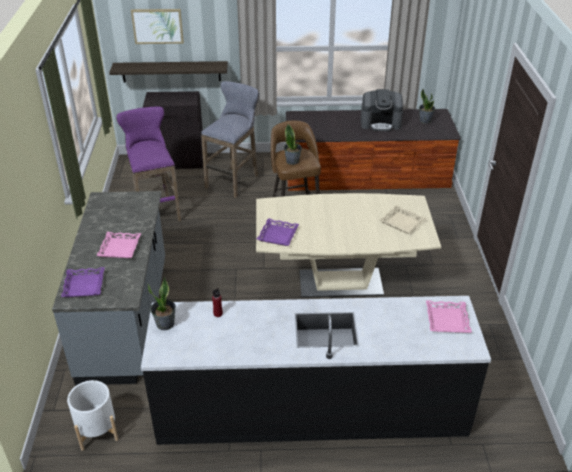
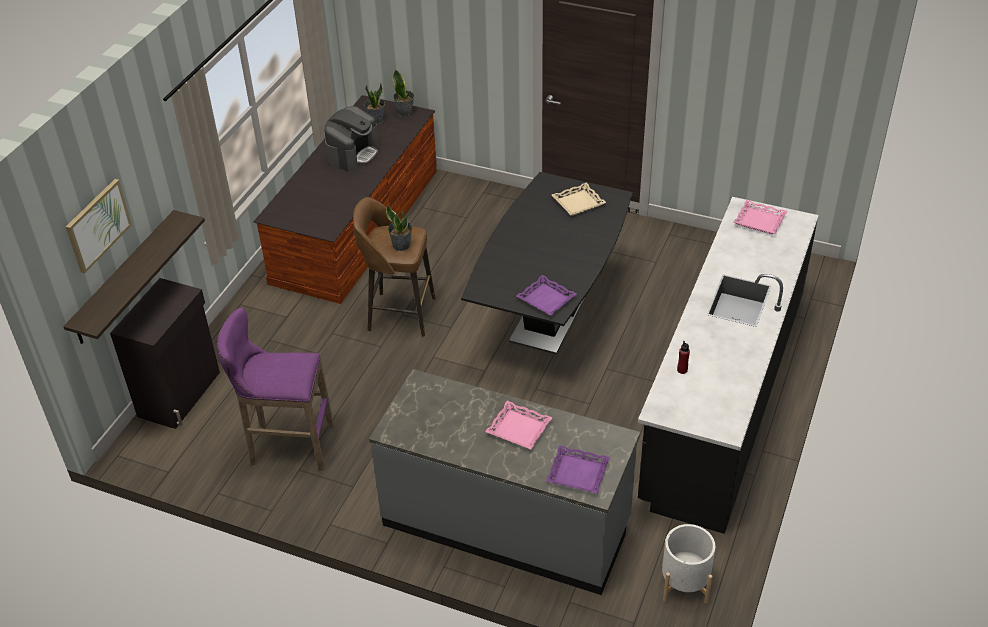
camera: 65 degrees left, 5 degrees up
potted plant [148,276,176,330] -> potted plant moved to [393,69,415,117]
grey stool [201,81,259,198] -> none
beige dining table [256,193,441,298] -> black dining table [461,172,633,354]

